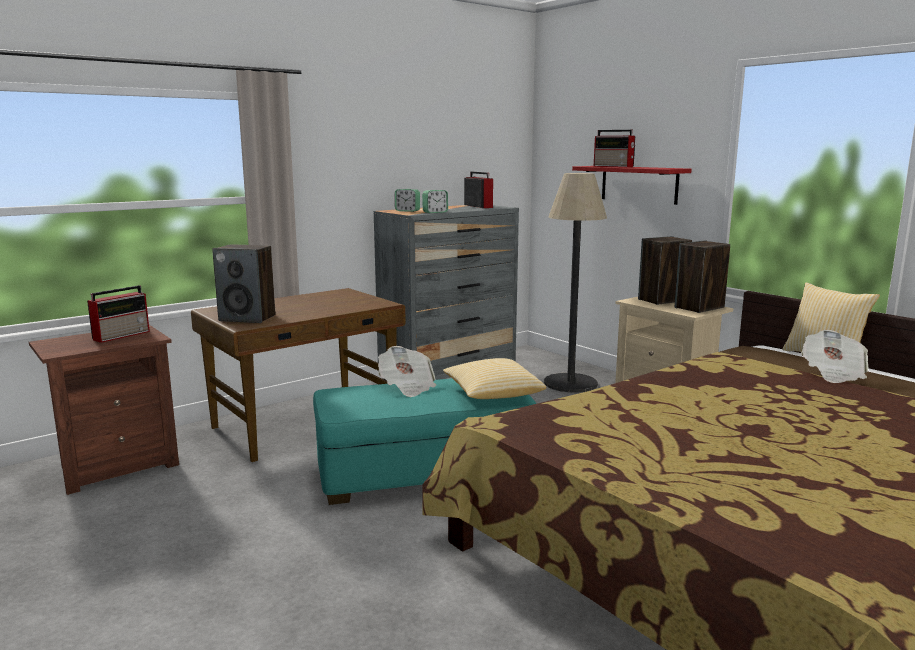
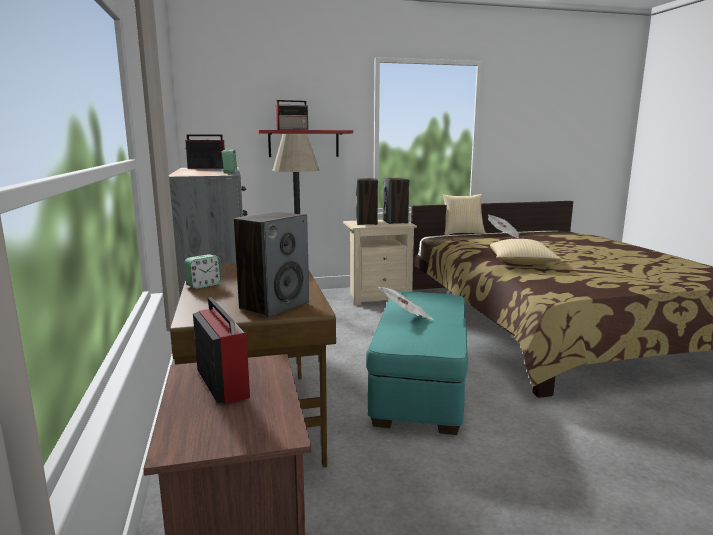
camera: 65 degrees left, 0 degrees up
alarm clock [395,189,420,212] -> alarm clock moved to [184,254,222,289]
pillow [443,358,546,399] -> pillow moved to [490,239,560,265]

